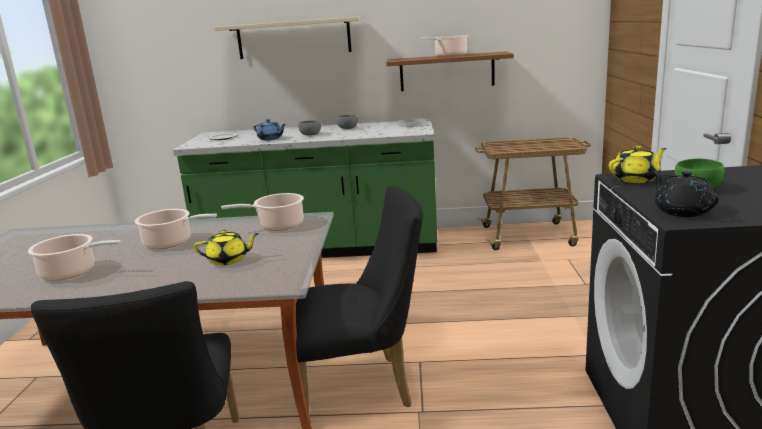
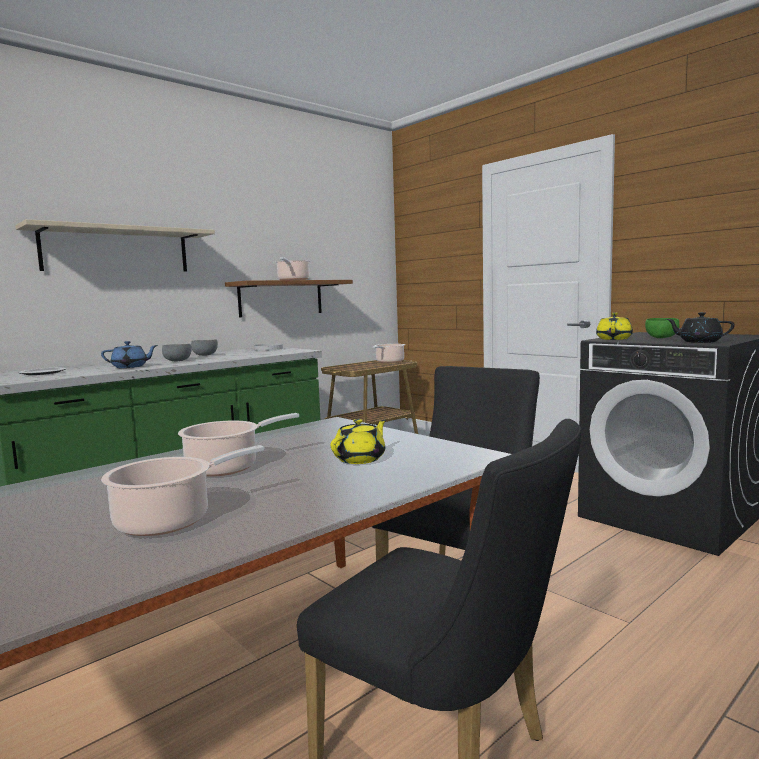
camera: 45 degrees left, 10 degrees down
cooking pot [221,193,304,231] -> cooking pot moved to [372,344,405,363]

